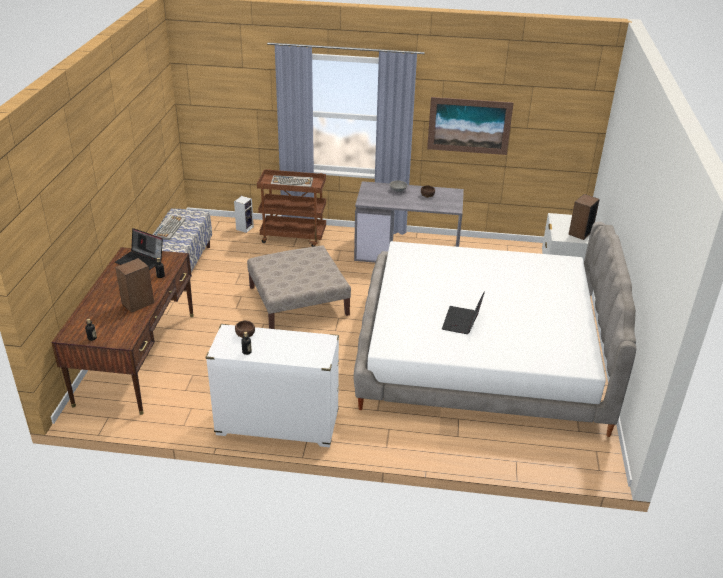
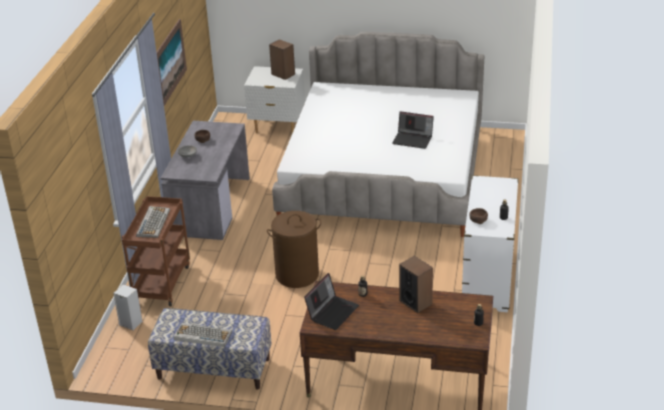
camera: 85 degrees left, 0 degrees up
beige ottoman [247,245,351,329] -> brown laundry basket [267,211,321,288]

